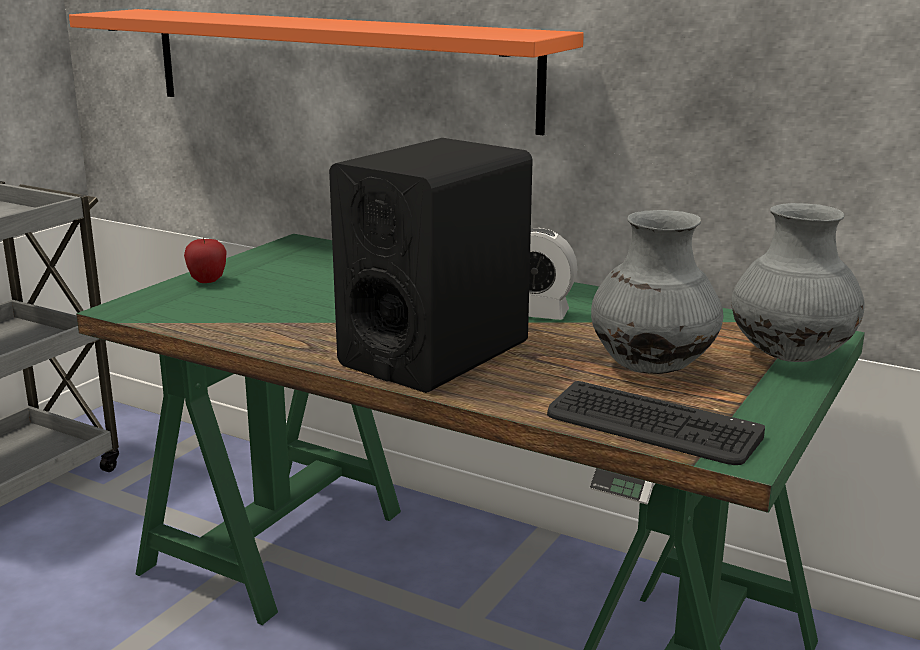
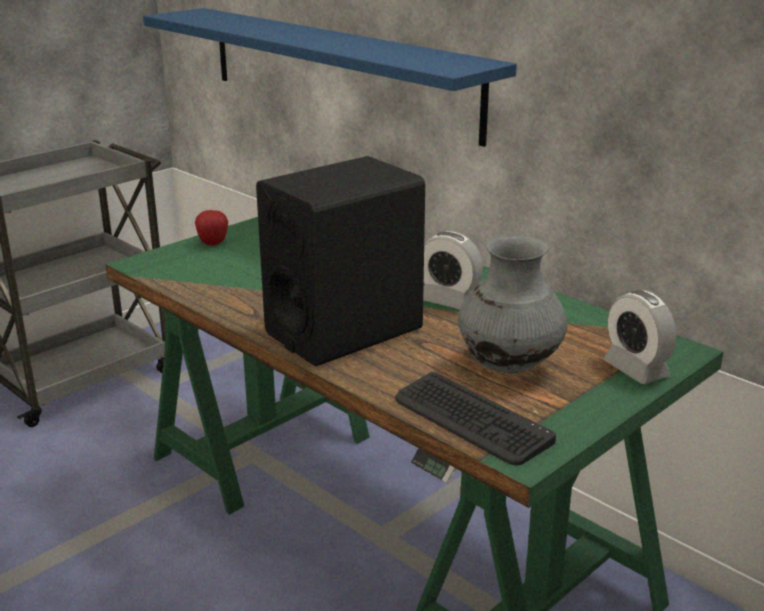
camera: 15 degrees right, 5 degrees up
orange shelf [69,9,584,135] -> blue shelf [143,8,517,147]
grey vase [731,203,865,362] -> alarm clock [603,290,676,384]

